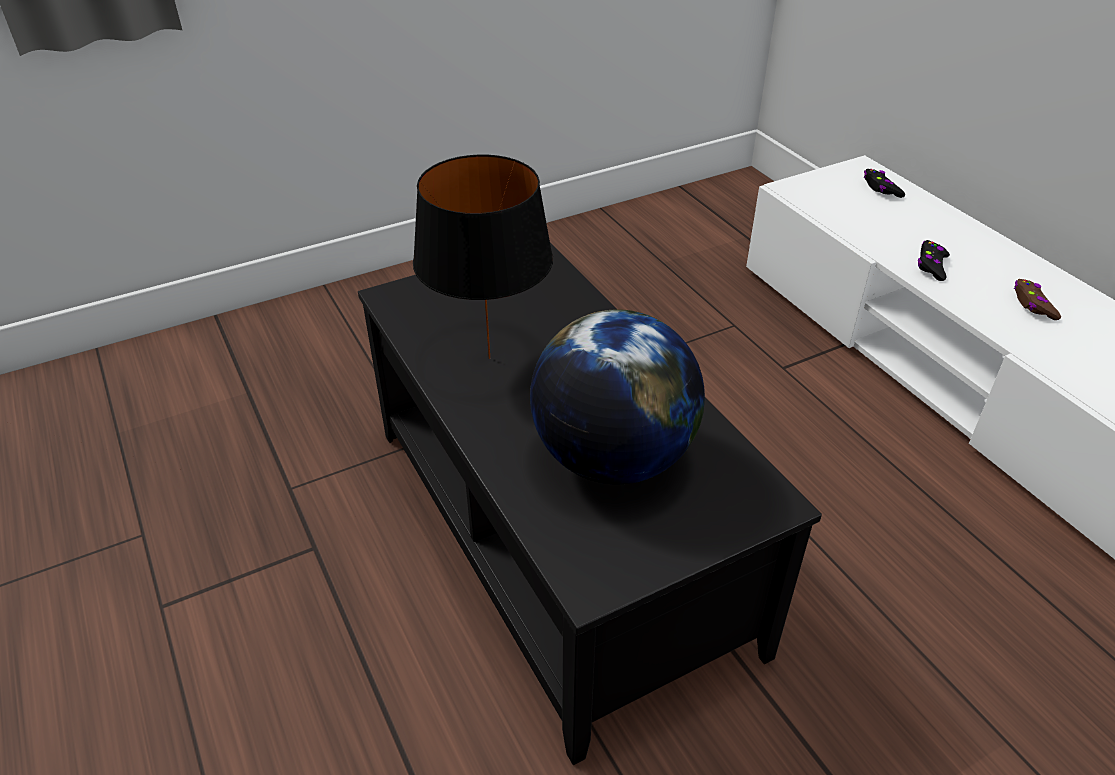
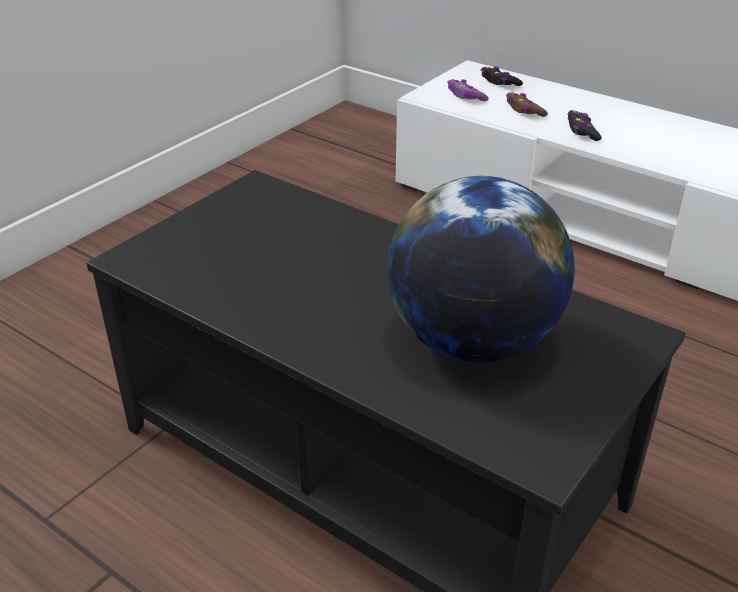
camera: 25 degrees left, 5 degrees down
black table lamp [413,155,553,359] -> none
brown game controller [1014,279,1061,320] -> brown game controller moved to [506,92,548,117]
none -> purple game controller [447,79,489,101]

